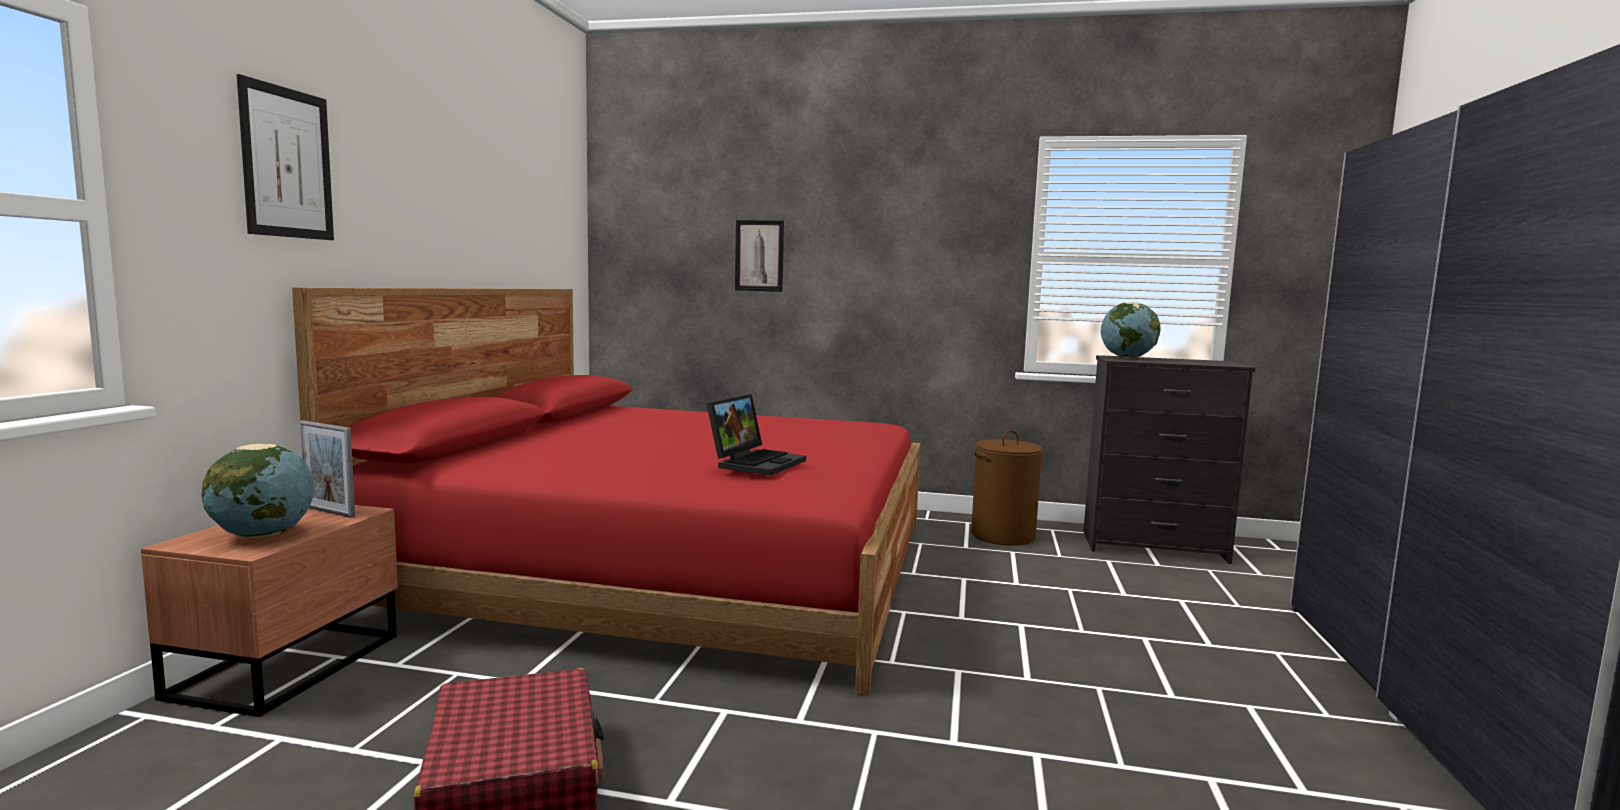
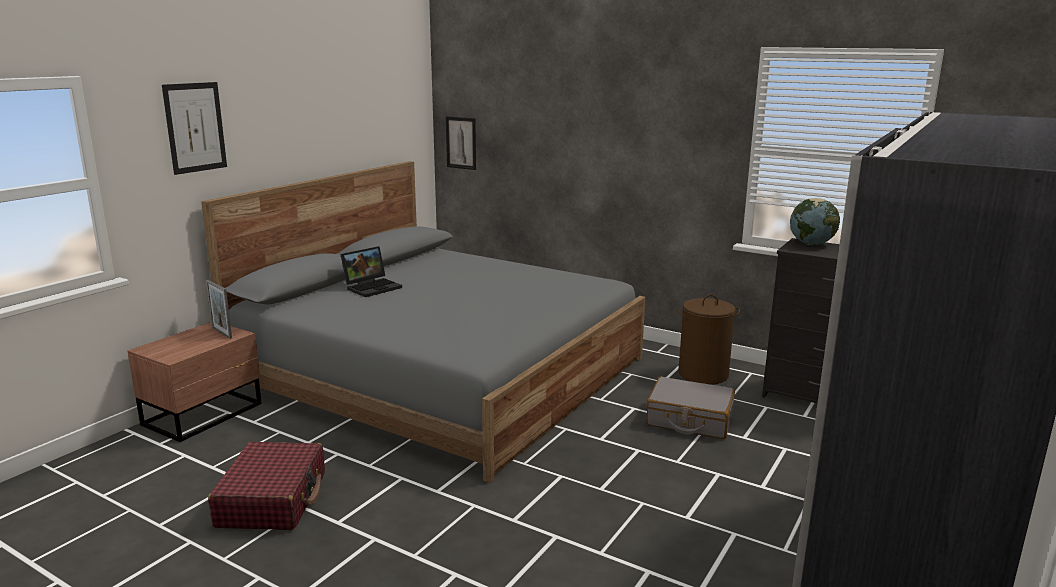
camera: 20 degrees right, 10 degrees up
globe [201,444,315,538] -> none
red bed [292,287,920,696] -> grey bed [201,161,645,483]
laptop [707,394,806,476] -> laptop moved to [340,246,402,297]
picture [735,220,784,292] -> picture moved to [446,116,476,170]
none -> grey suitcase [646,377,735,439]

